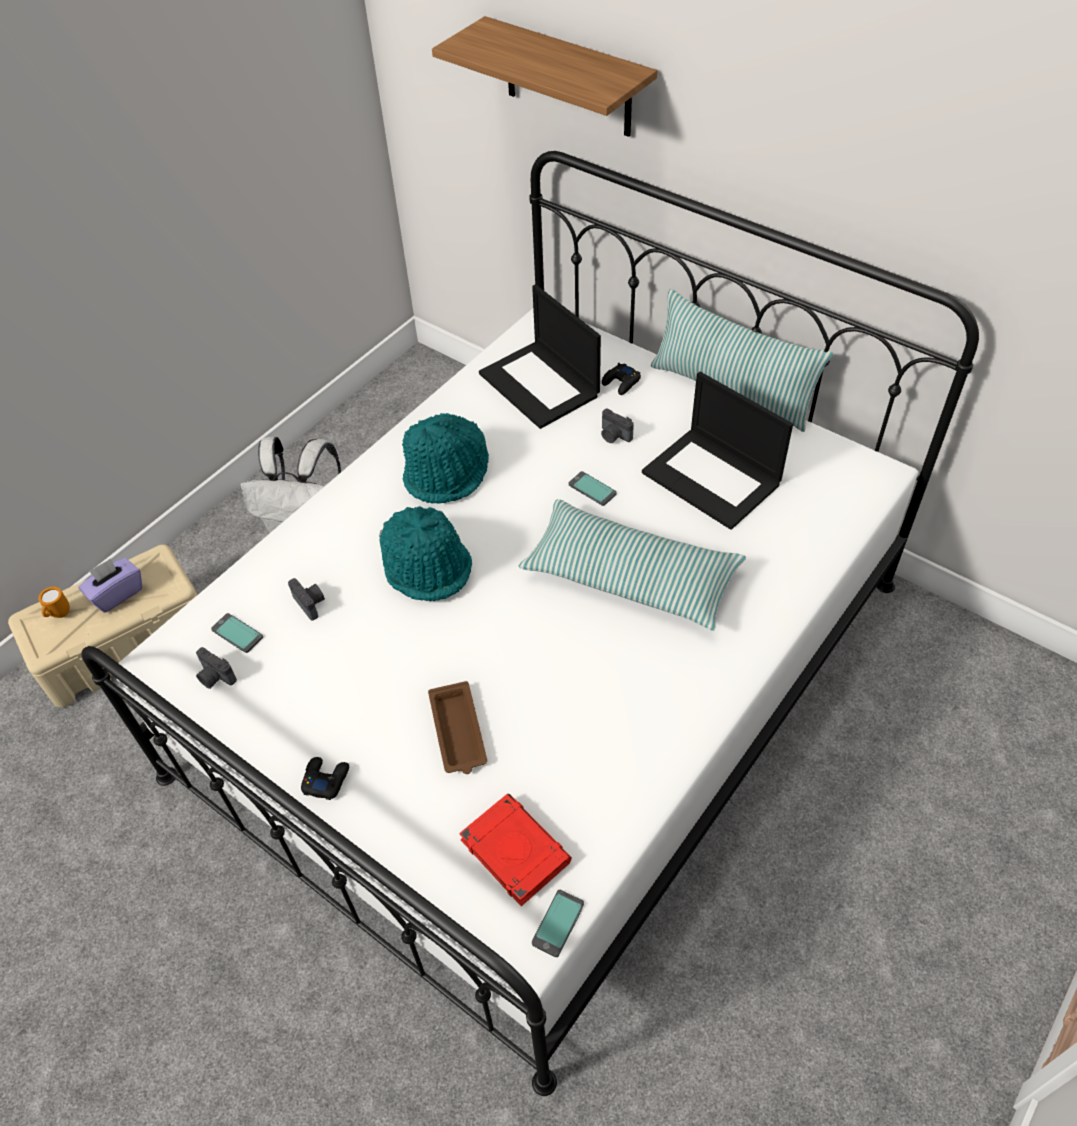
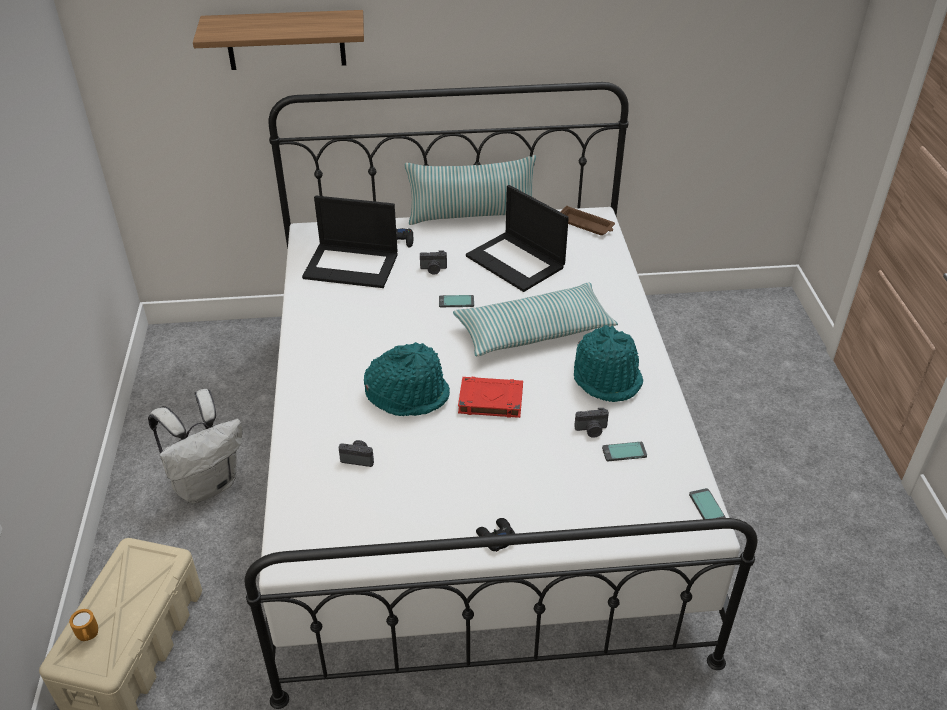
camera: 45 degrees left, 10 degrees down
purple tissue box [78,558,142,613] -> none
camera [196,647,237,689] -> camera moved to [574,408,609,438]
phone [211,613,263,653] -> phone moved to [602,442,647,461]
turquoise hat [402,413,489,504] -> turquoise hat moved to [574,325,643,402]
brown tray [428,681,487,774] -> brown tray moved to [560,206,615,235]
red book [459,794,572,906] -> red book moved to [458,377,523,418]
laptop [642,372,793,530] -> laptop turned 45 degrees clockwise [466,185,569,292]

